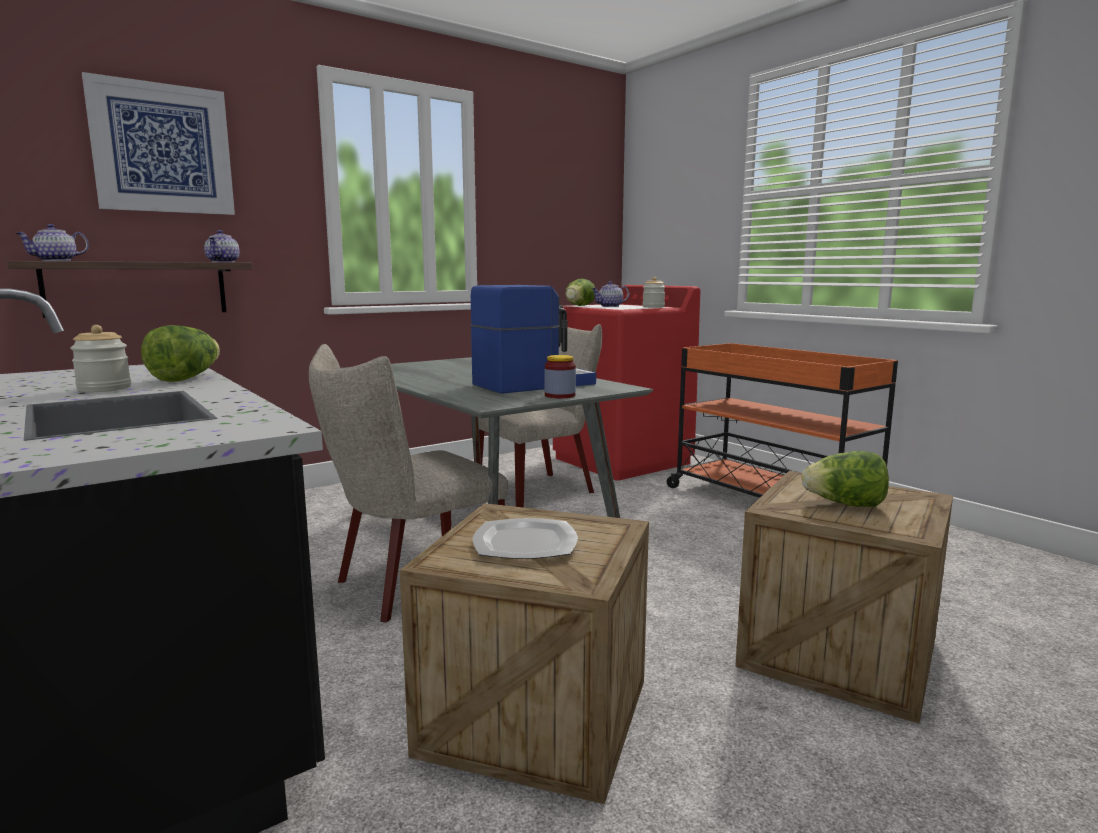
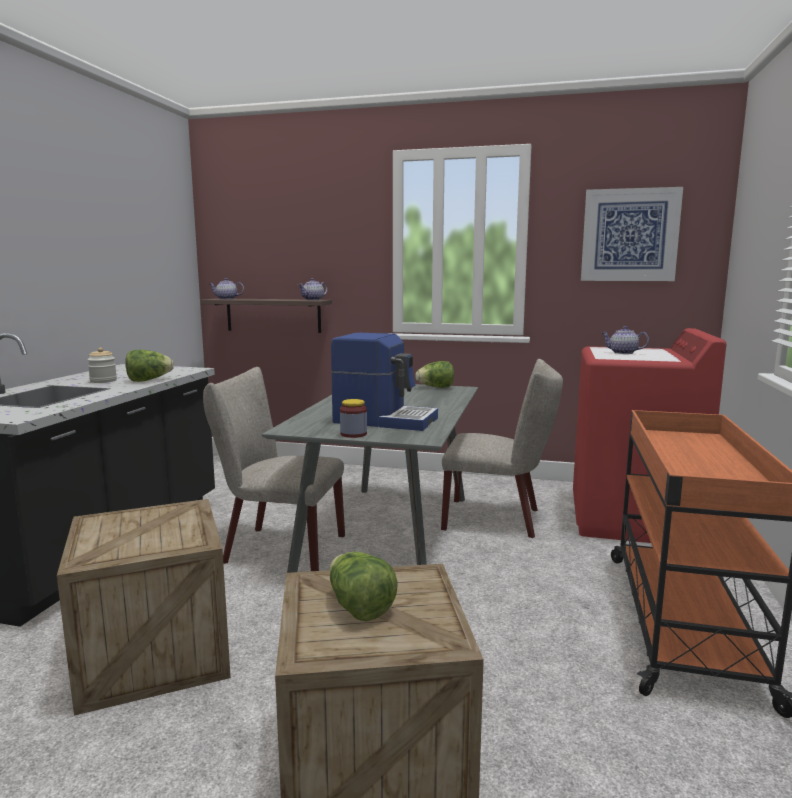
camera: 50 degrees right, 0 degrees up
picture [82,72,235,215] -> picture moved to [581,187,683,281]
plate [473,518,578,559] -> none
lettuce [565,279,595,306] -> lettuce moved to [415,361,454,388]
jar [642,277,665,308] -> none

